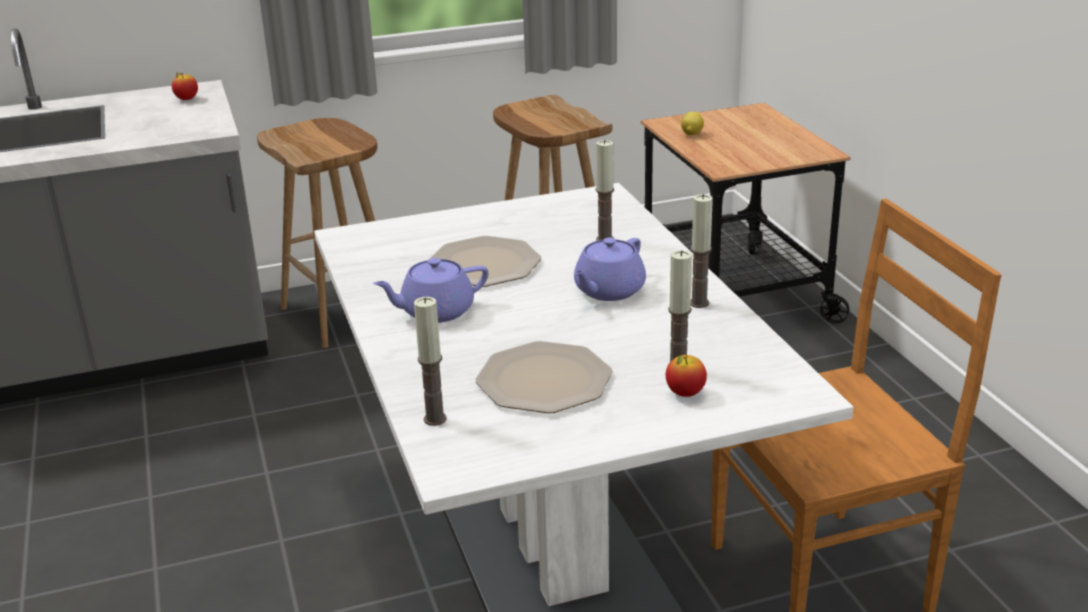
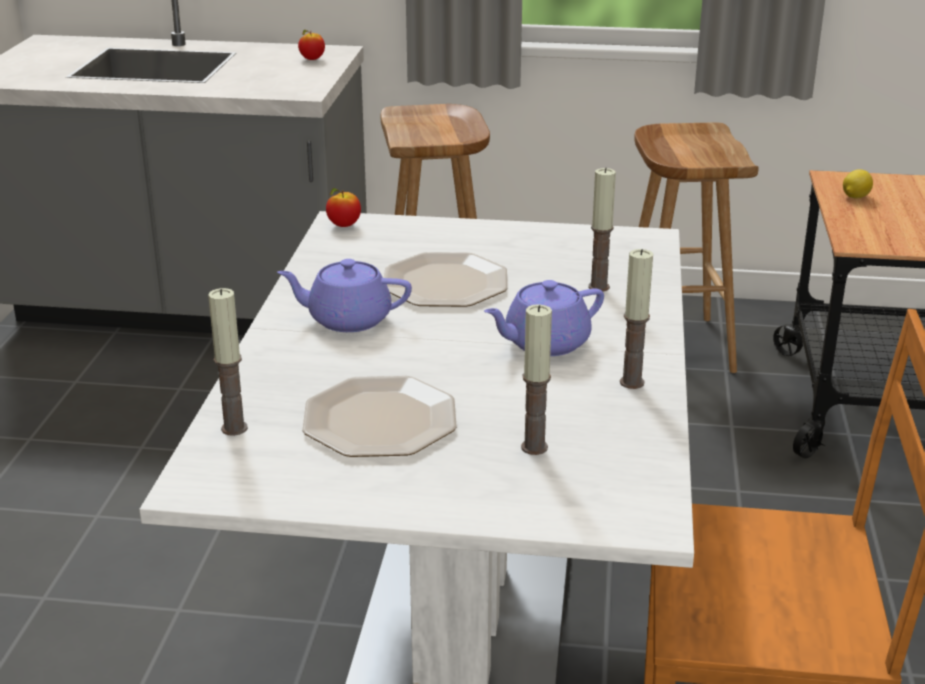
camera: 25 degrees right, 0 degrees up
apple [666,355,707,397] -> apple moved to [326,188,361,227]

